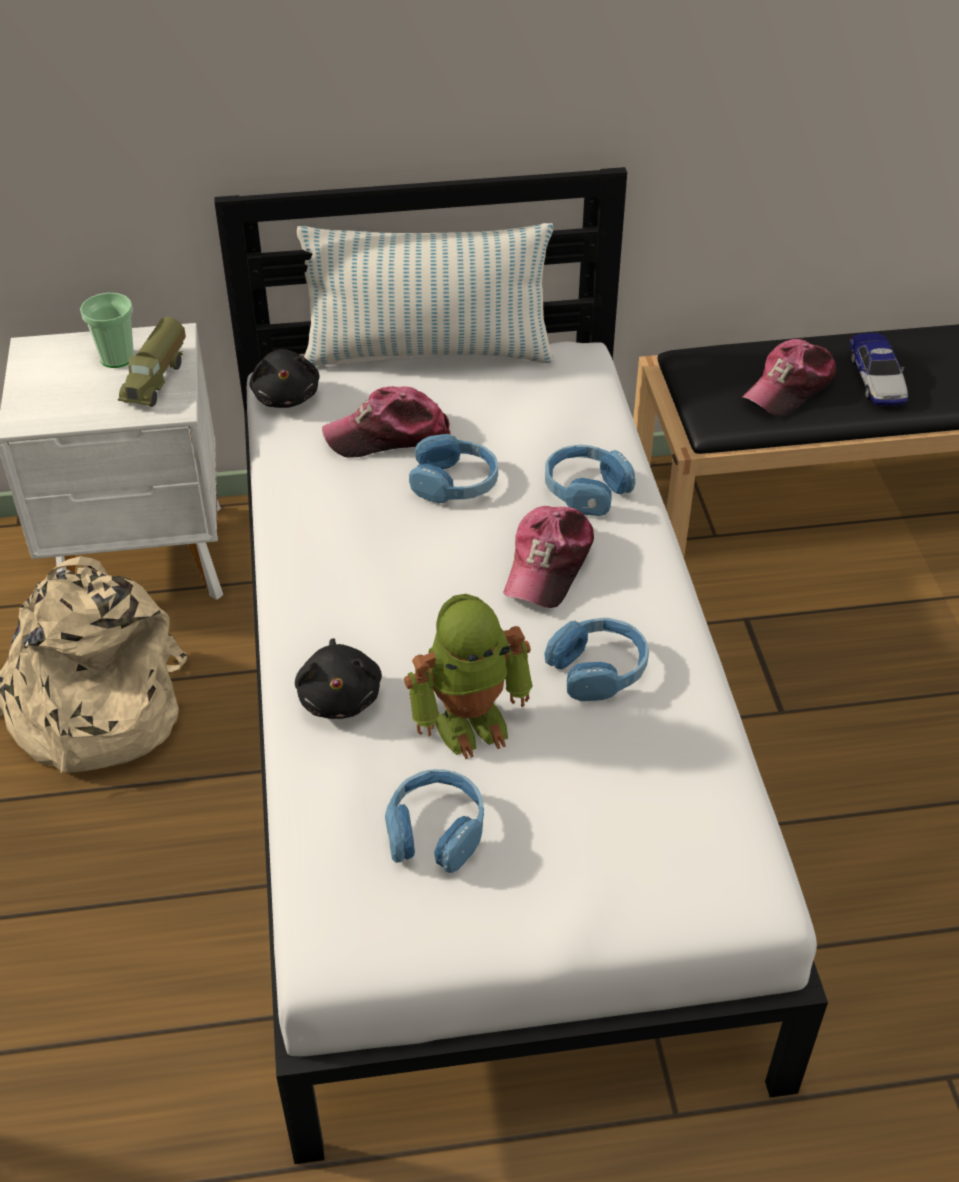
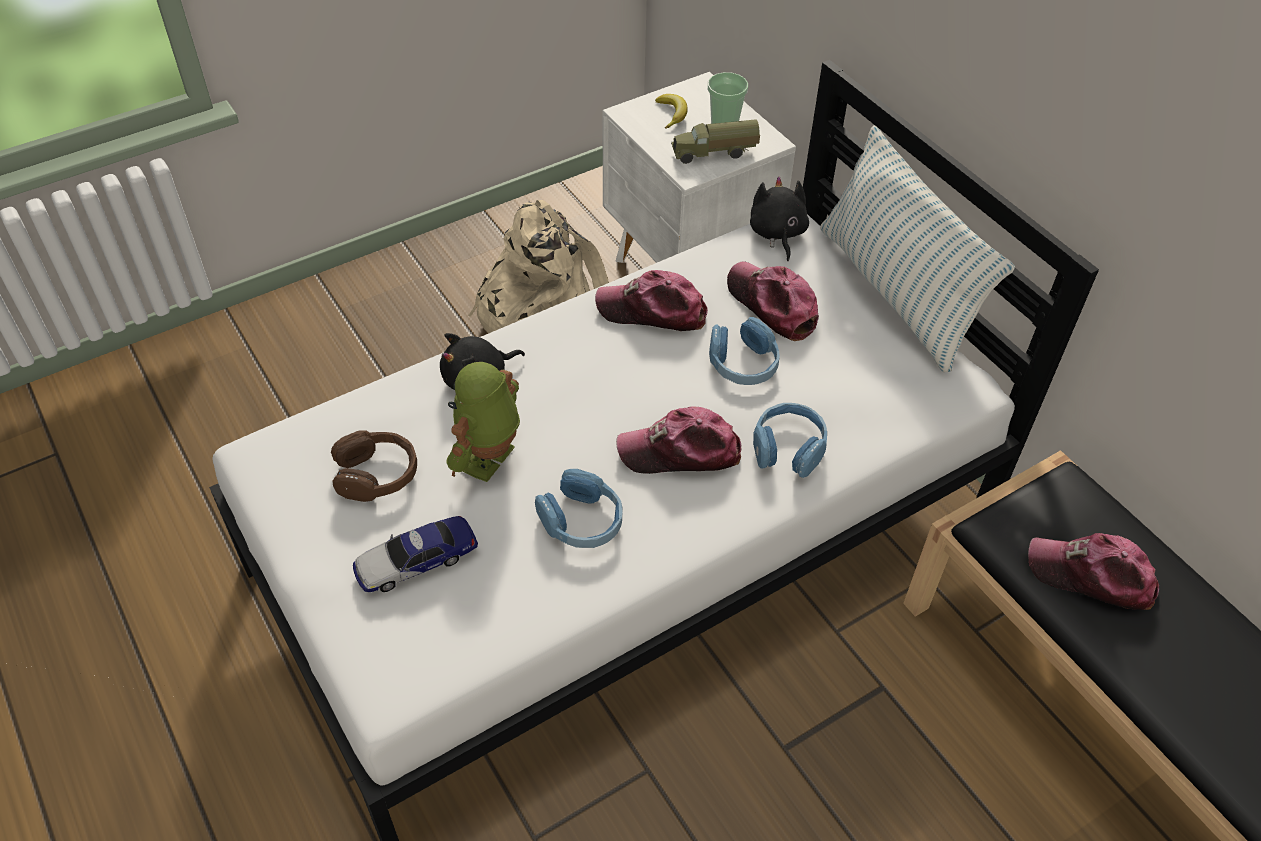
camera: 65 degrees right, 5 degrees up
black plush toy [249,349,319,408] -> black plush toy turned 120 degrees clockwise [750,176,809,261]
blue headphones [385,769,484,873] -> brown headphones [331,430,417,502]
toy robot [404,594,533,759] -> toy robot turned 75 degrees clockwise [447,362,520,482]
toy car [850,333,908,406] -> toy car moved to [353,516,478,592]
none -> cap [595,270,708,331]
none -> banana [655,94,688,129]

